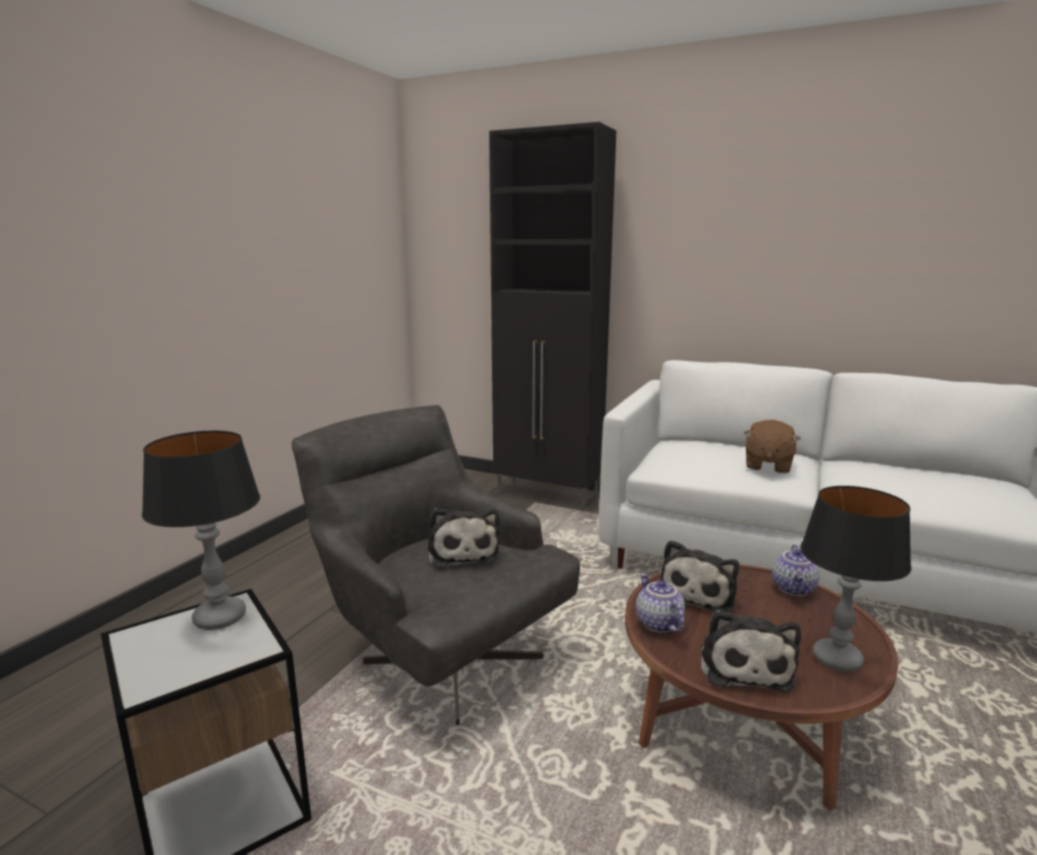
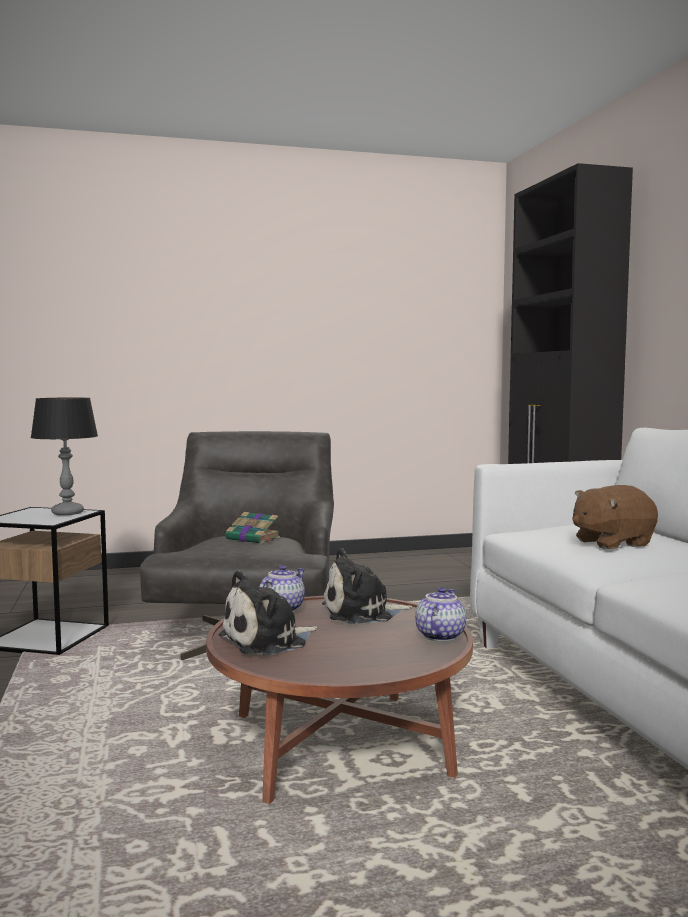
camera: 50 degrees right, 10 degrees down
plush toy [428,508,500,568] -> book [226,512,280,544]
teapot [772,545,820,596] -> teapot turned 135 degrees clockwise [415,587,466,642]
table lamp [800,486,911,672] -> none

